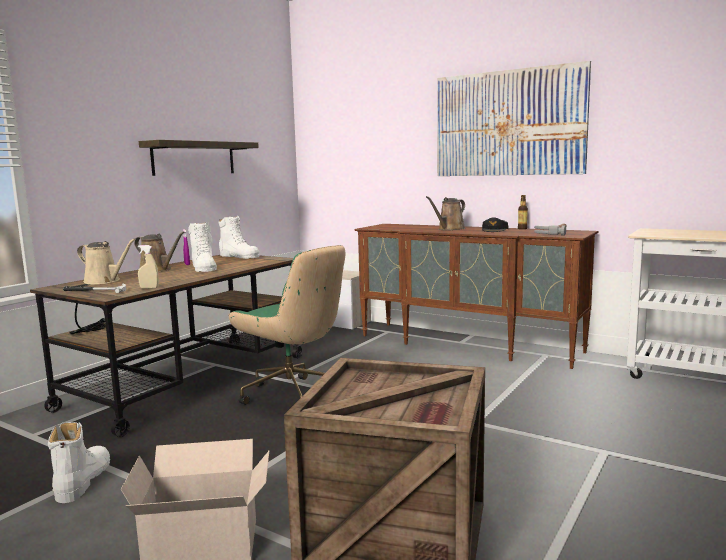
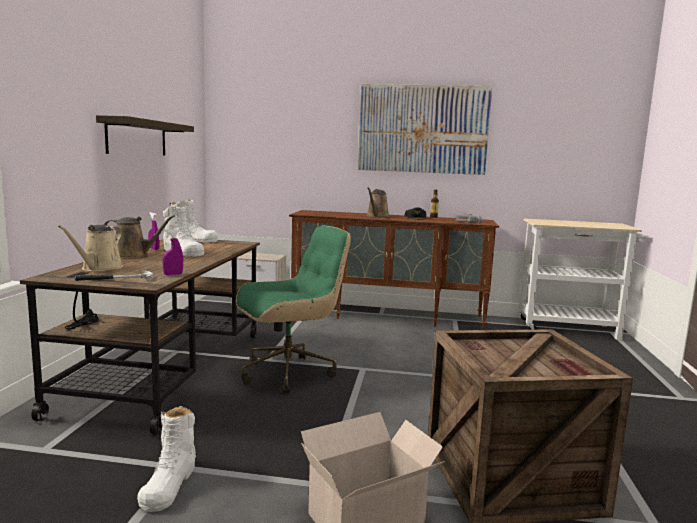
camera: 25 degrees left, 0 degrees up
white boot [48,422,110,503] -> white boot turned 150 degrees counterclockwise [137,406,196,512]
beige watering can [77,239,136,284] -> beige watering can turned 105 degrees clockwise [58,225,123,272]
beige spray bottle [138,245,159,289] -> purple spray bottle [162,229,183,275]
green office chair [229,245,345,405] -> green office chair turned 45 degrees counterclockwise [236,226,351,394]

